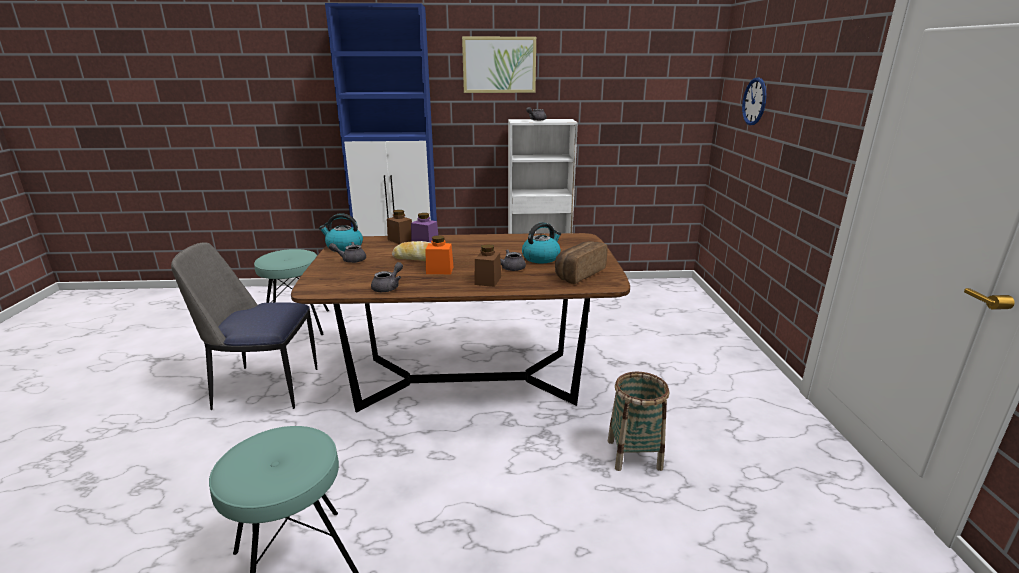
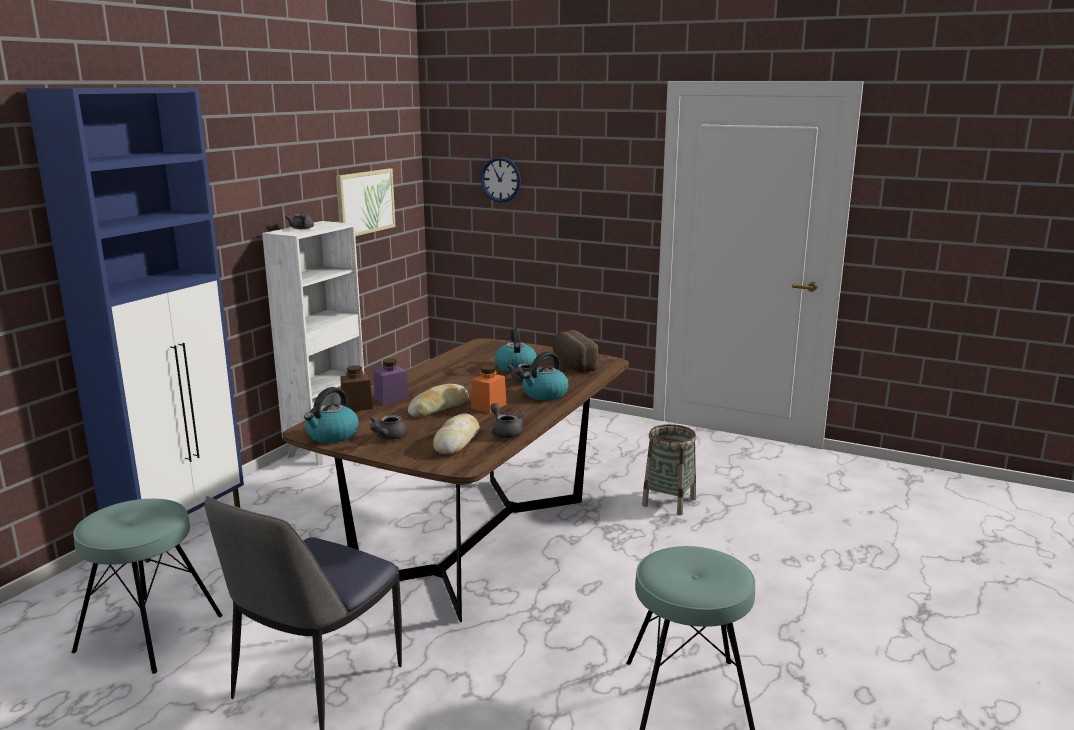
camera: 60 degrees left, 5 degrees down
picture [462,37,536,93] -> picture moved to [336,168,395,236]
brown jar [474,244,501,287] -> kettle [522,352,569,400]
none -> bread [433,413,480,455]

